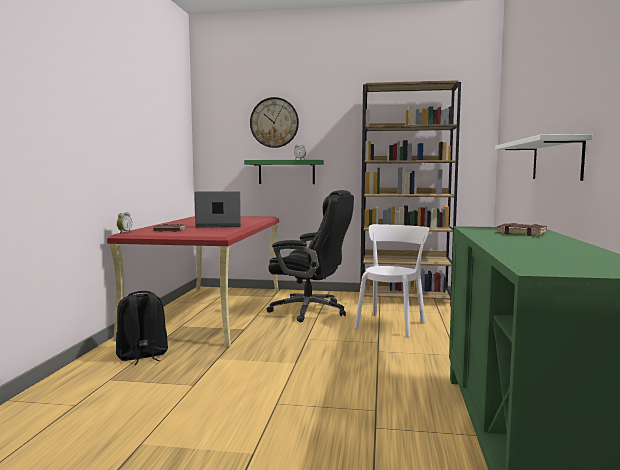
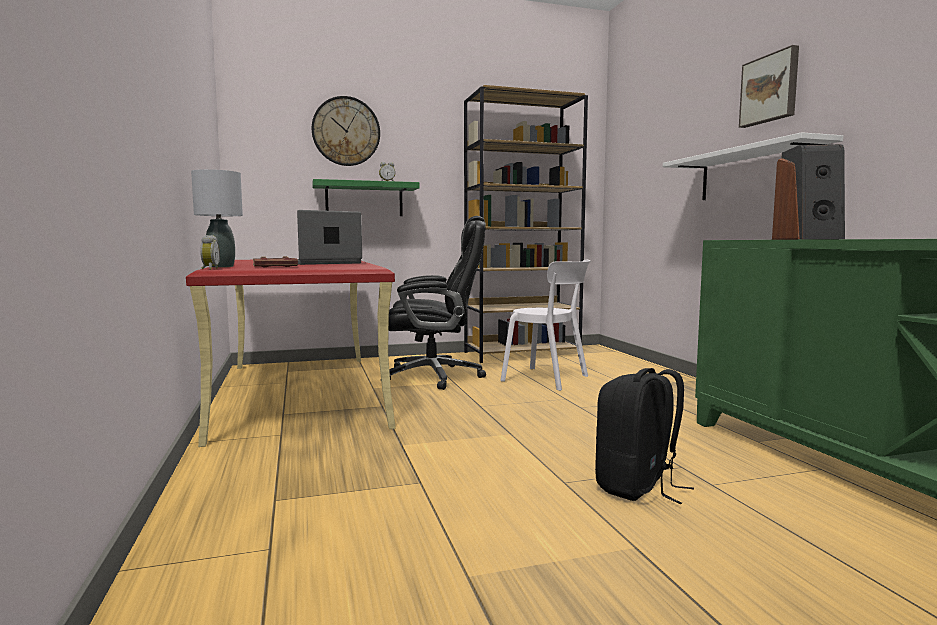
camera: 25 degrees left, 0 degrees up
black backpack [116,291,168,365] -> black backpack moved to [595,368,694,504]
white chair [354,224,429,337] -> white chair turned 120 degrees clockwise [500,260,590,391]
brown book [497,223,547,236] -> speaker [772,144,845,240]
none -> grey table lamp [191,169,243,267]
none -> picture [739,45,799,128]

